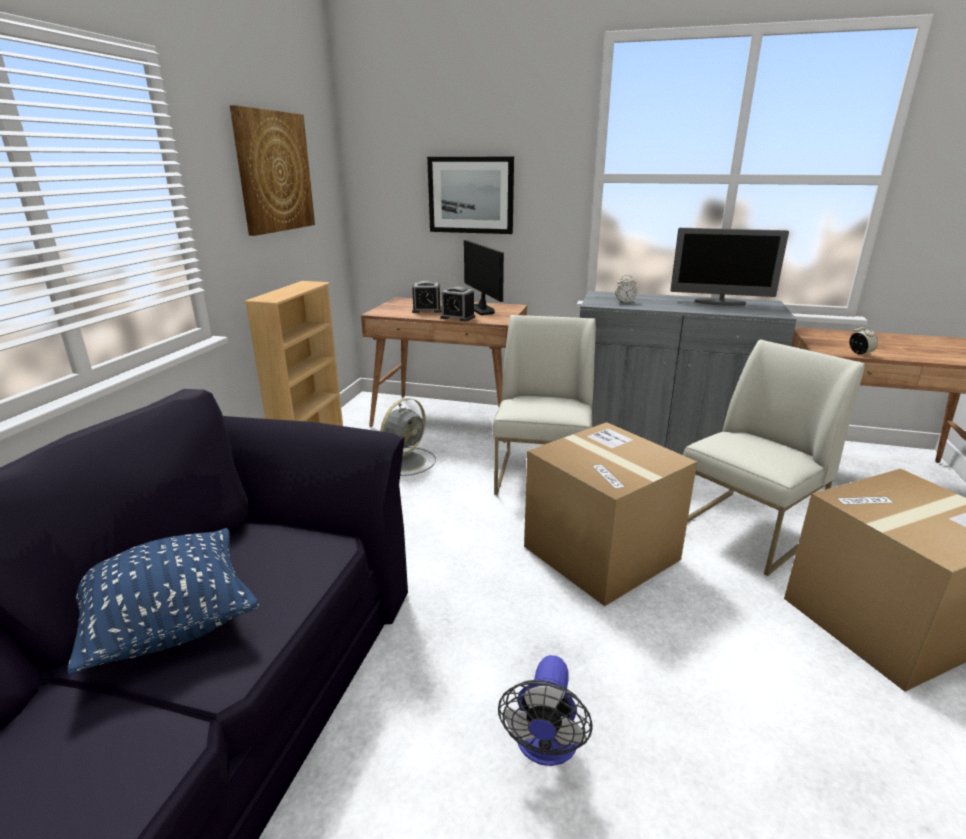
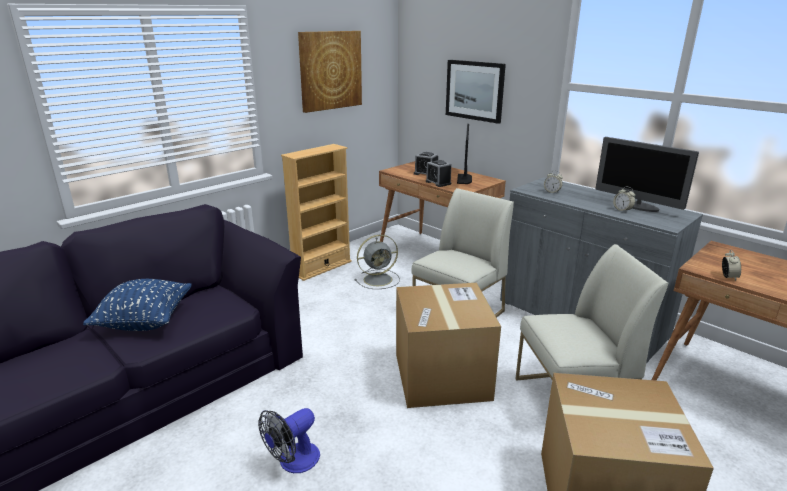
camera: 30 degrees right, 0 degrees up
none -> alarm clock [613,187,635,213]

